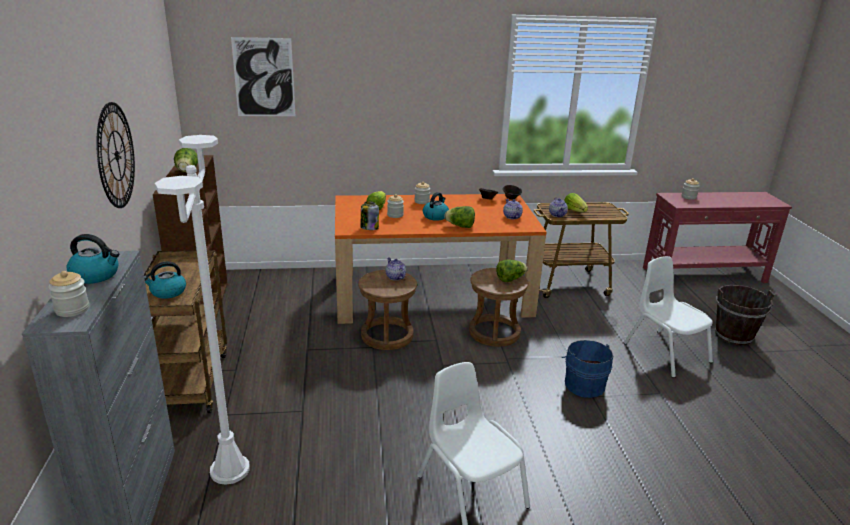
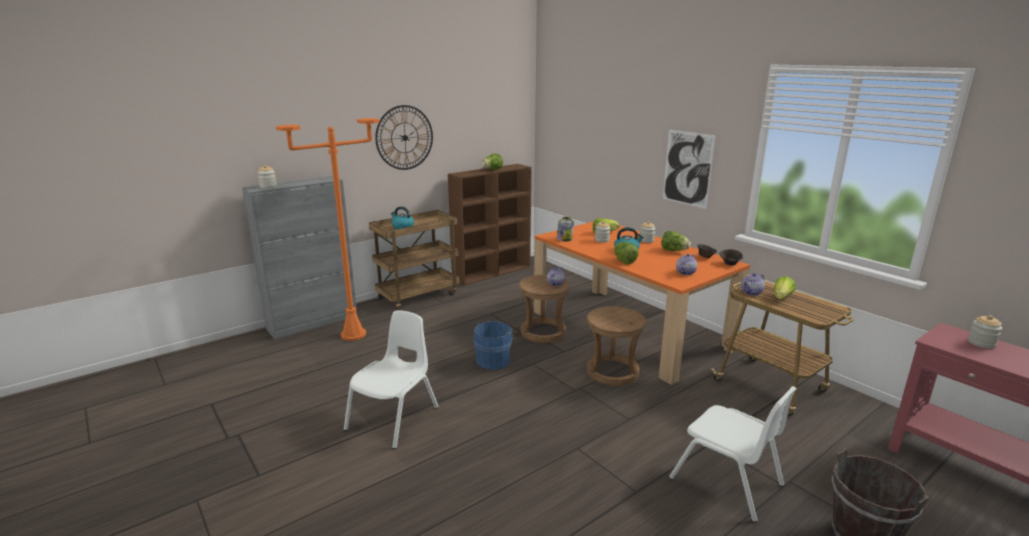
camera: 60 degrees right, 5 degrees down
kettle [66,234,119,284] -> none
white floor lamp [155,135,250,485] -> orange floor lamp [276,118,380,341]
picture [231,37,295,116] -> picture moved to [663,130,715,209]
lettuce [496,260,528,282] -> lettuce moved to [661,231,691,251]
blue bucket [562,340,613,398] -> blue bucket moved to [474,321,516,370]
white chair [623,256,713,378] -> white chair turned 105 degrees clockwise [669,386,797,522]

